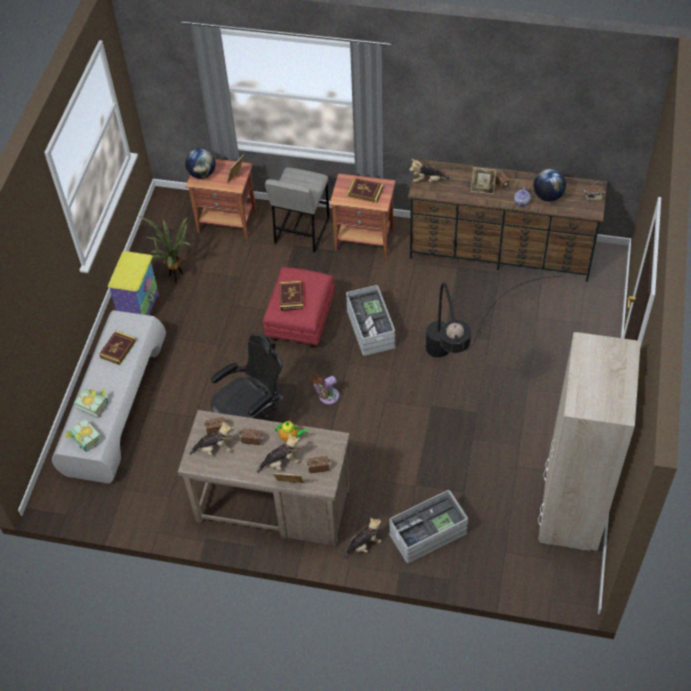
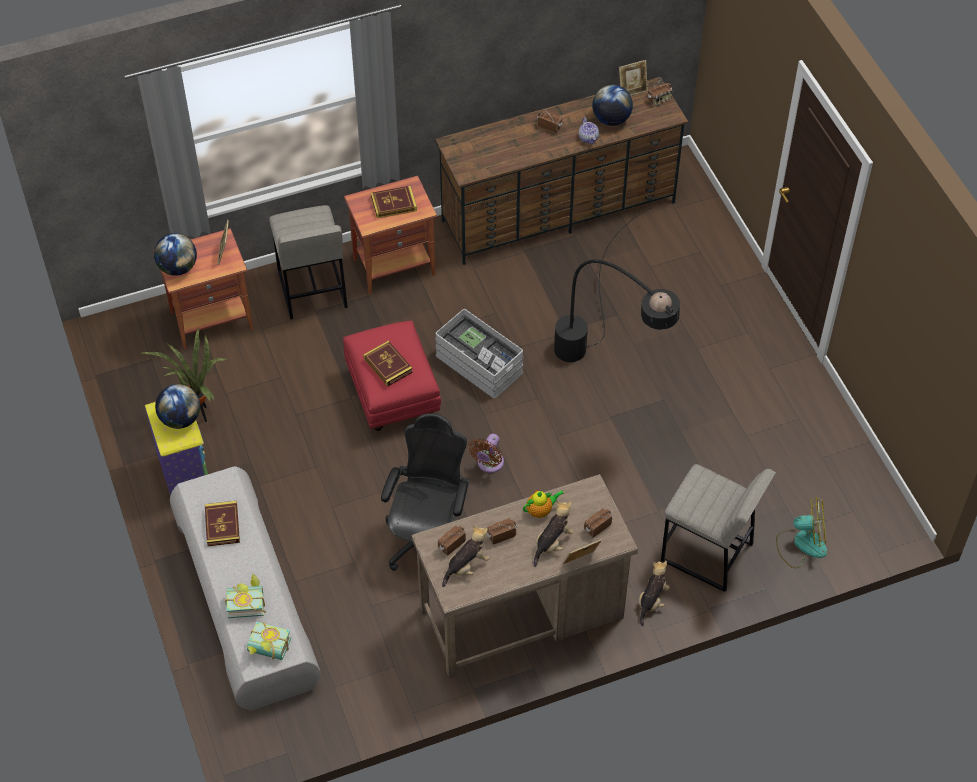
camera: 35 degrees left, 0 degrees up
grey storage box [389,490,468,563] -> grey chair [661,464,776,592]
plush toy [409,159,450,182] -> none
picture frame [471,167,497,194] -> picture frame moved to [619,60,648,96]
beige wardrobe [538,332,641,551] -> none
none -> globe [155,384,200,429]
none -> fan [776,497,827,568]

